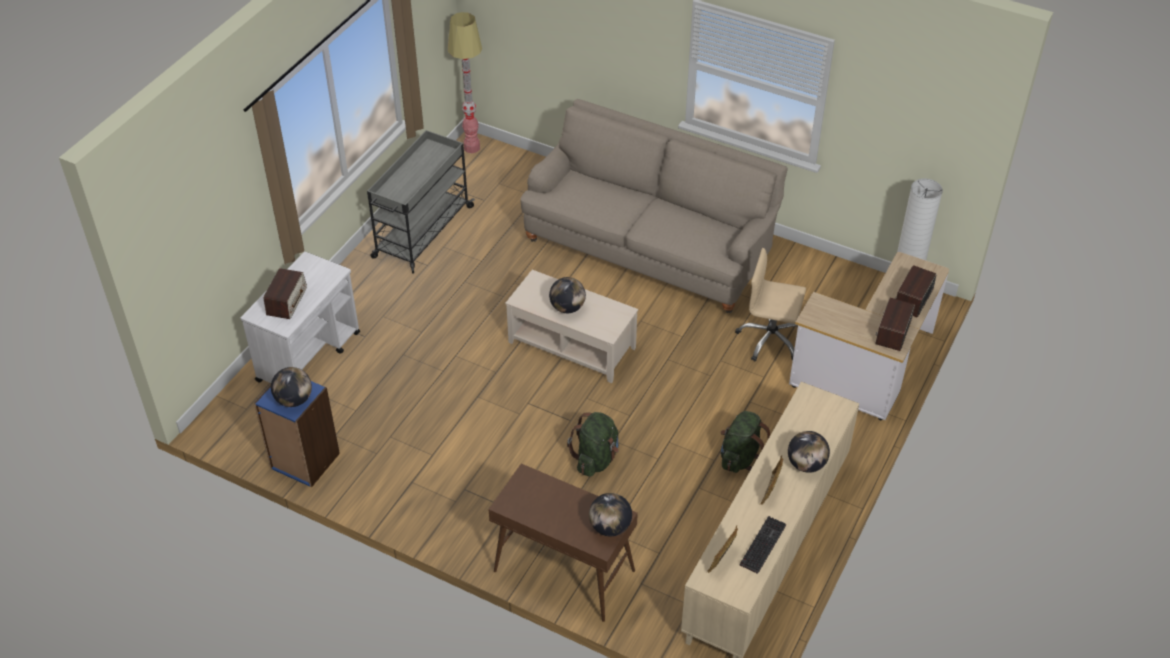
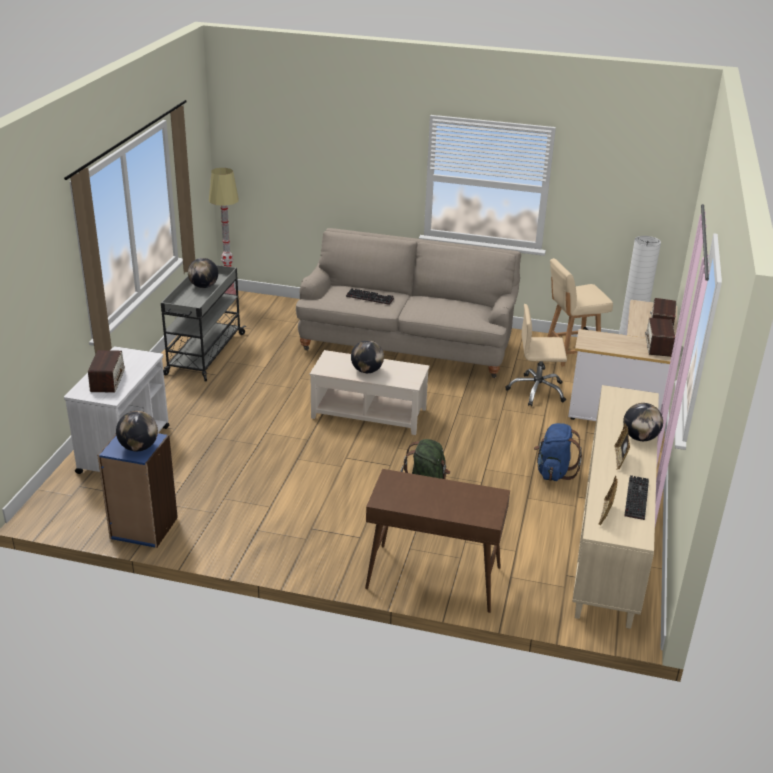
camera: 15 degrees left, 15 degrees down
globe [589,493,632,536] -> globe moved to [188,258,218,288]
green backpack [720,411,770,473] -> blue backpack [534,423,582,481]
none -> keyboard [346,288,394,305]
none -> beige chair [547,258,613,366]

